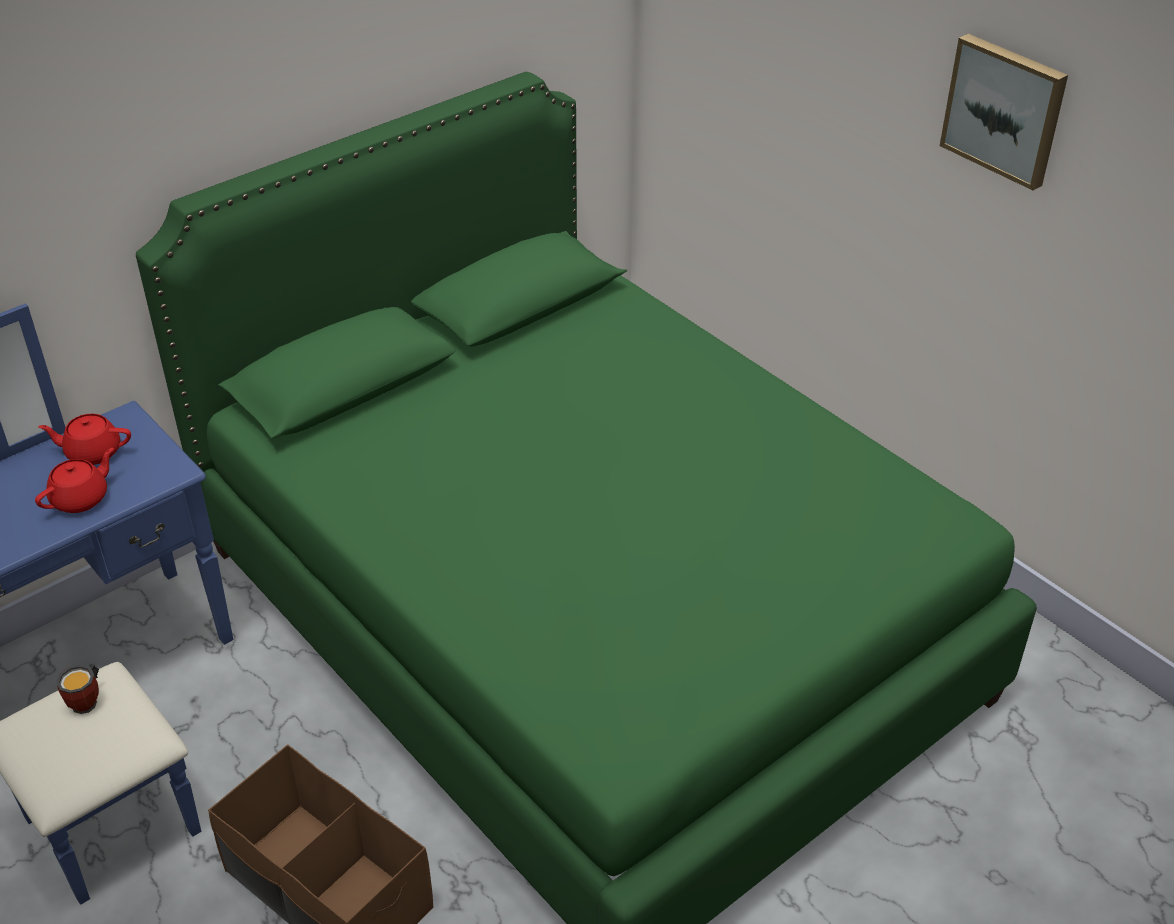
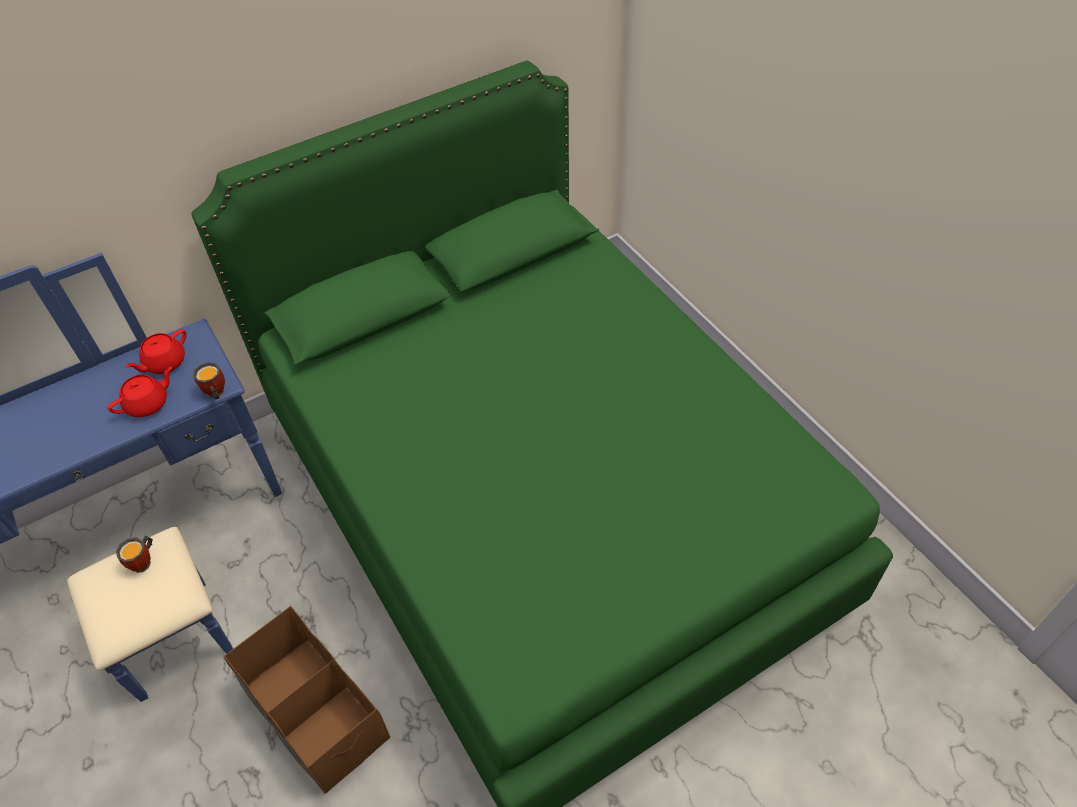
camera: 10 degrees right, 10 degrees up
red teapot [38,414,131,465] -> red teapot turned 60 degrees counterclockwise [125,329,186,374]
picture [940,34,1068,190] -> none
none -> mug [193,362,225,400]

